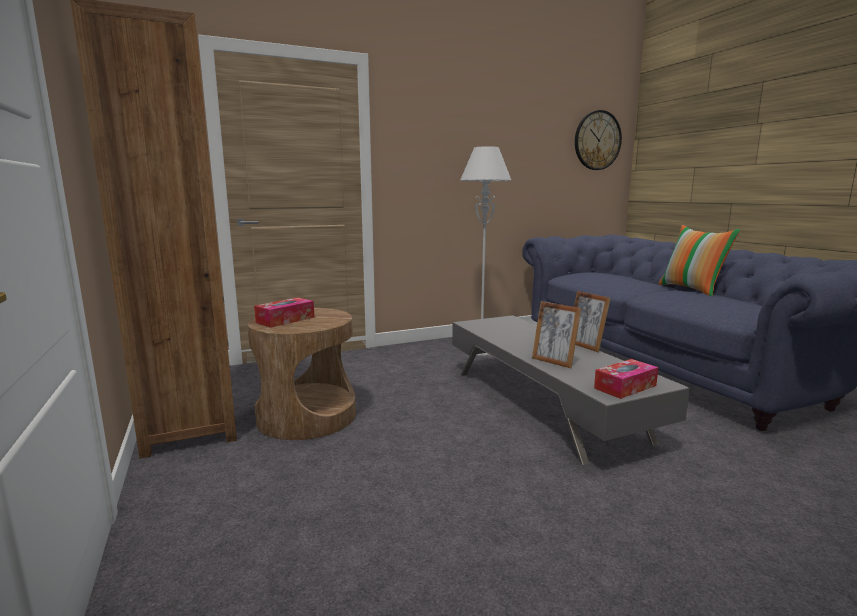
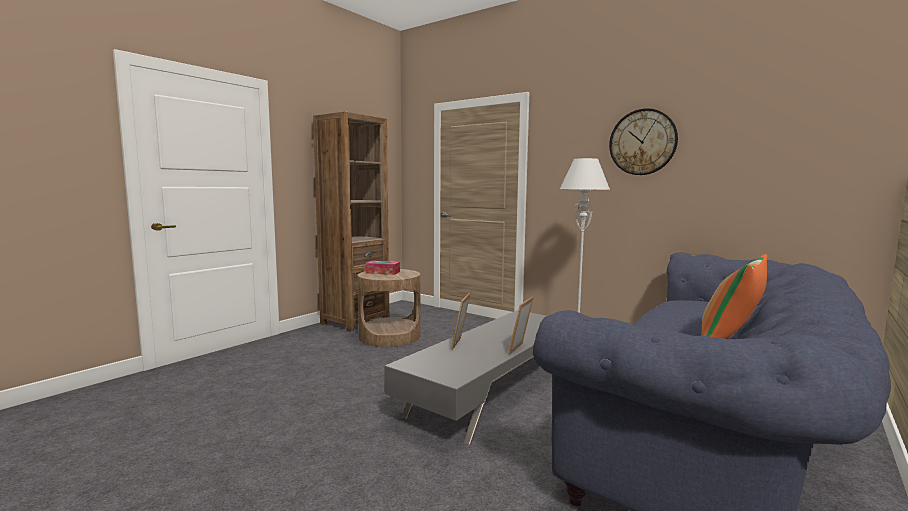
camera: 60 degrees right, 5 degrees down
wall clock [575,110,622,170] -> wall clock moved to [609,108,678,175]
tissue box [594,359,658,399] -> none

